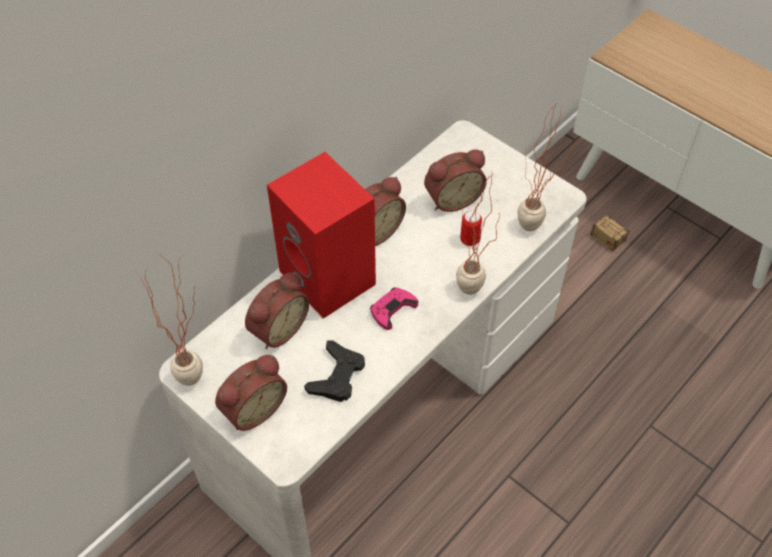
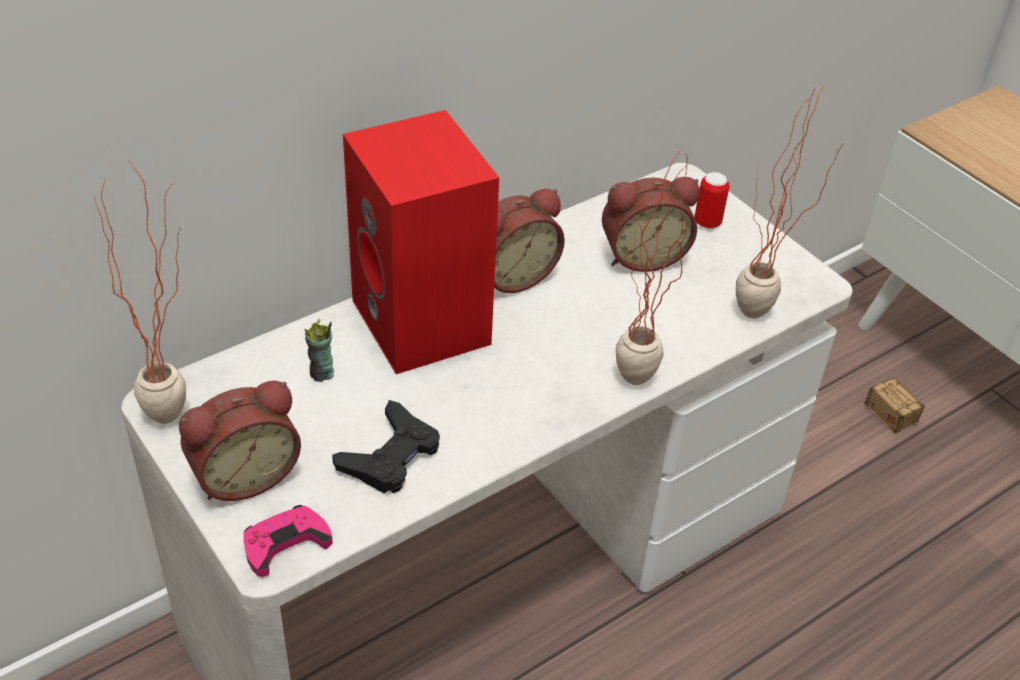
camera: 10 degrees right, 10 degrees down
alarm clock [245,272,310,349] -> cup [304,319,334,382]
pink game controller [370,288,418,330] -> pink game controller moved to [244,505,333,577]
can [460,210,482,246] -> can moved to [694,172,729,229]

